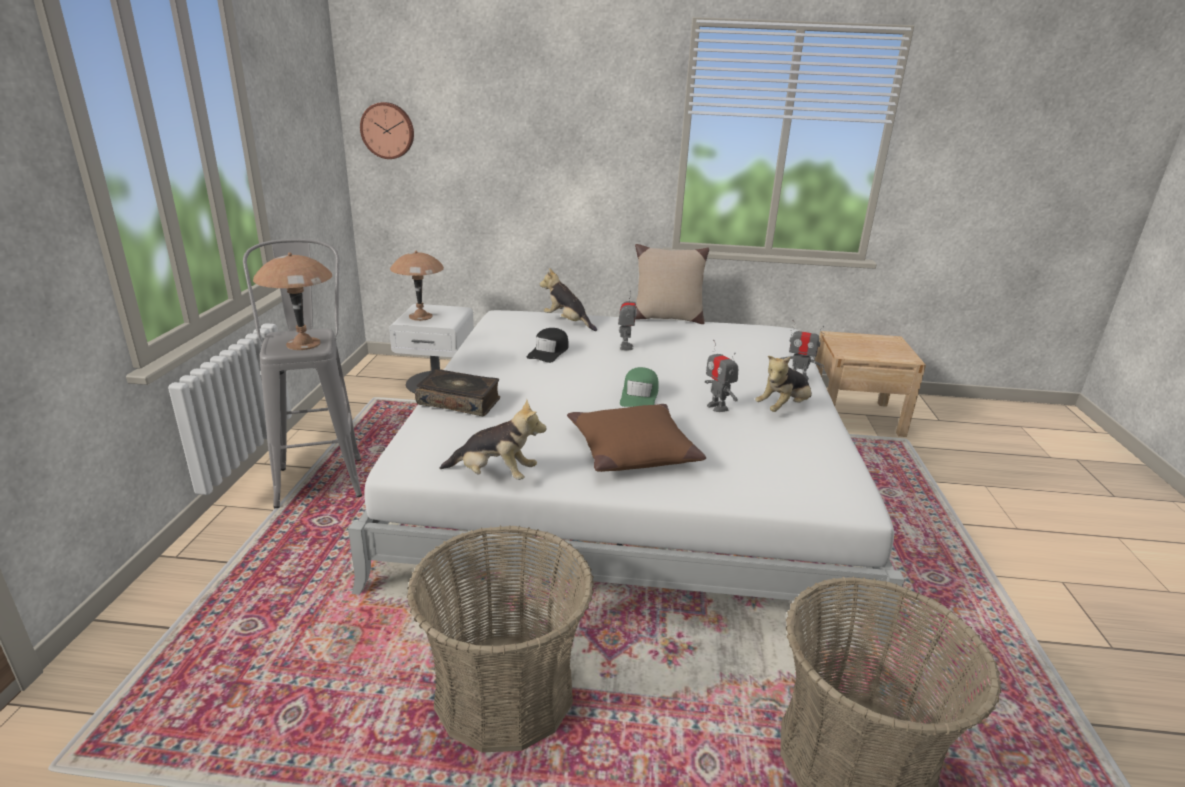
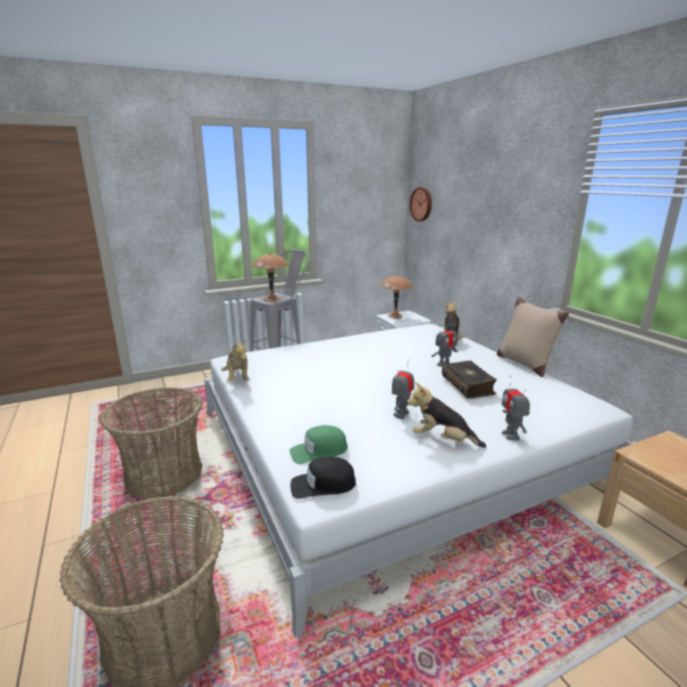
camera: 60 degrees right, 5 degrees down
book [415,369,500,416] -> book moved to [442,361,497,399]
black cap [527,328,569,363] -> black cap moved to [290,456,356,499]
brown pillow [567,404,706,472] -> none
green cap [620,367,659,407] -> green cap moved to [290,425,348,464]

